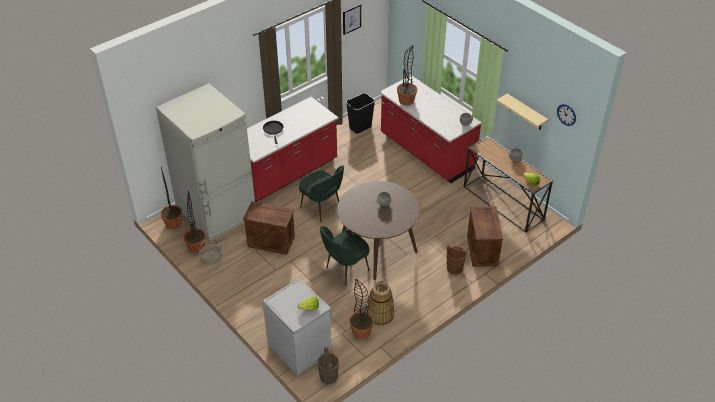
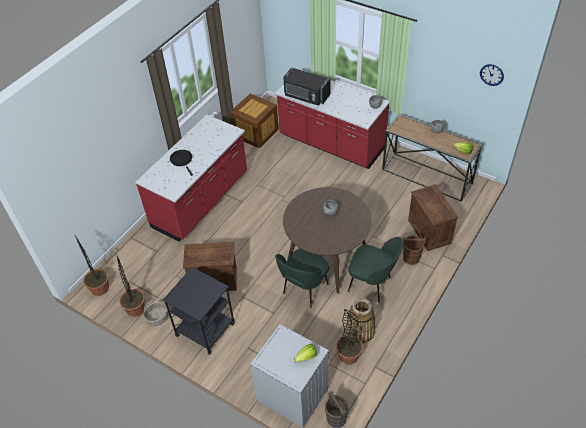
camera: 15 degrees left, 5 degrees up
white fridge [156,83,255,241] -> none
green chair [299,165,344,221] -> green chair moved to [348,237,404,302]
picture [343,4,361,35] -> none
black trash can [346,93,375,134] -> crate [230,94,279,149]
potted plant [397,46,417,105] -> black microwave [283,67,331,106]
beige shelf [496,94,548,130] -> none
none -> black cart [163,267,235,355]

